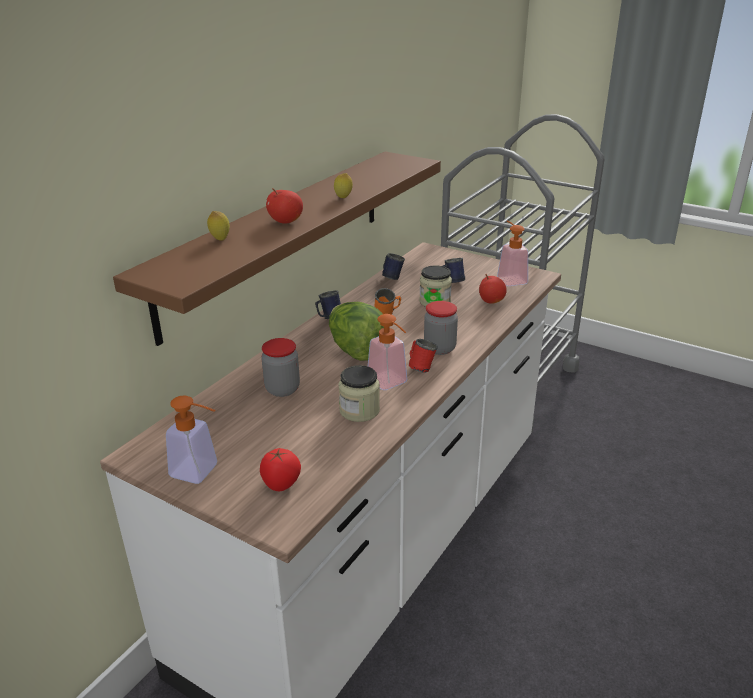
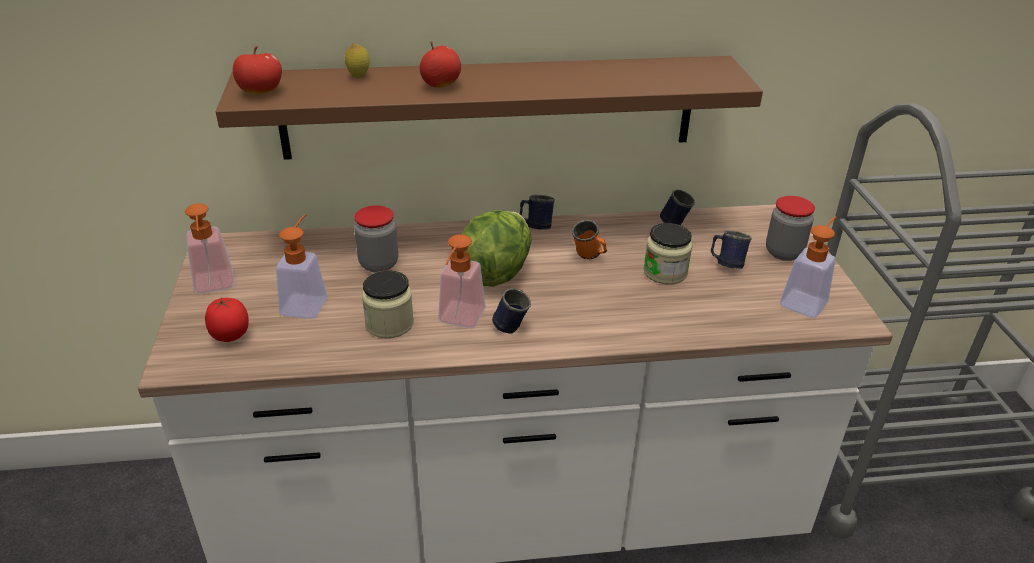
camera: 50 degrees right, 5 degrees up
lemon [334,173,353,198] -> none
red mug [409,339,438,373] -> blue mug [492,289,531,334]
jar [424,301,458,355] -> jar moved to [766,196,815,261]
apple [479,274,507,304] -> apple moved to [233,46,282,94]
none -> soap dispenser [276,214,327,319]

